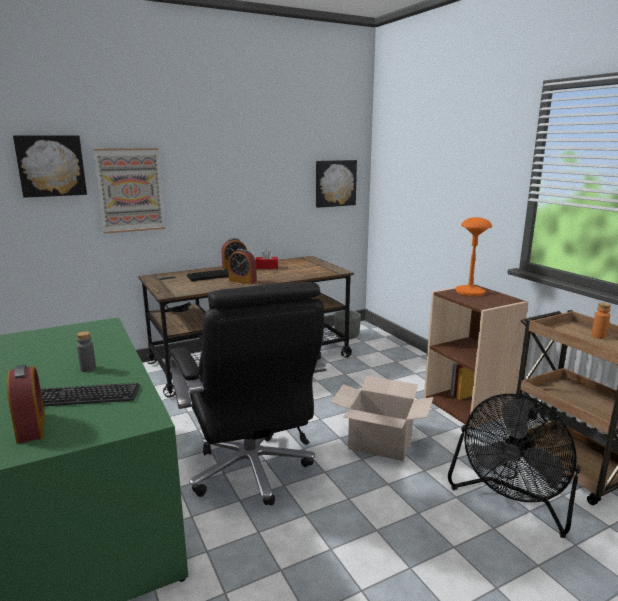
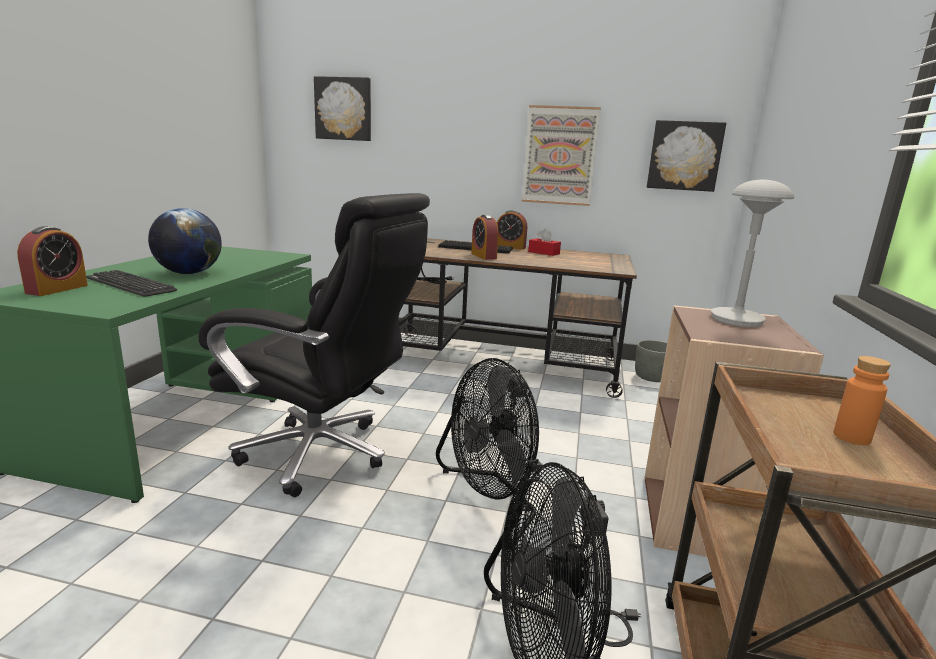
camera: 40 degrees right, 0 degrees up
grey bottle [77,331,96,372] -> globe [148,208,222,274]
picture [94,148,165,234] -> picture moved to [522,105,601,206]
black office chair [168,282,327,505] -> black office chair turned 90 degrees counterclockwise [198,193,430,497]
cardboard box [331,376,434,461] -> black fan [436,358,544,546]
orange table lamp [455,217,492,297] -> grey table lamp [711,180,794,328]

